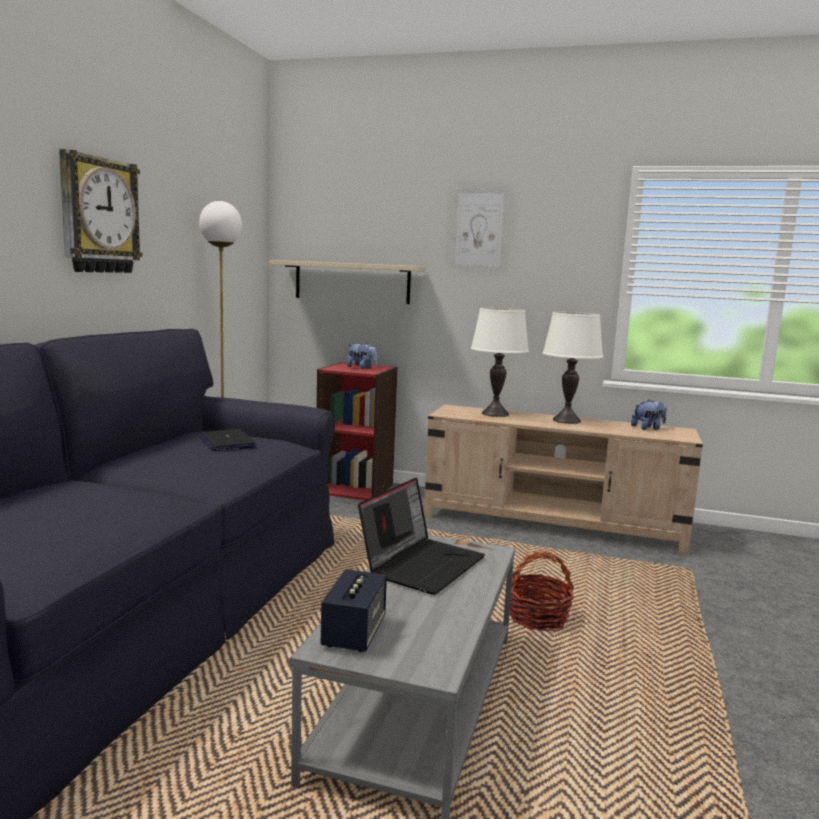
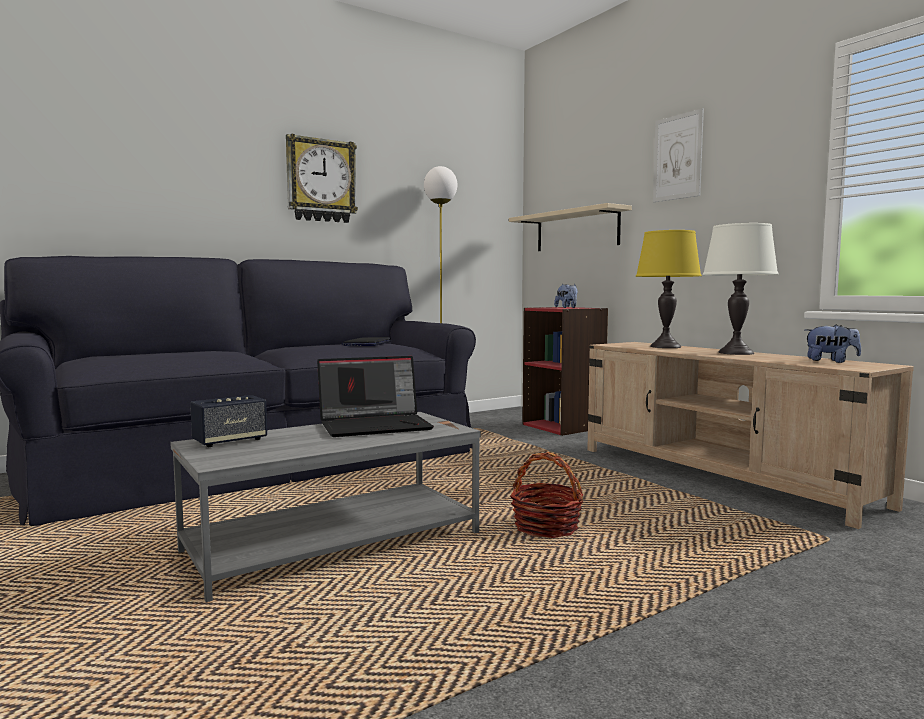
camera: 40 degrees right, 5 degrees down
white table lamp [471,308,529,417] -> yellow table lamp [636,230,702,348]

